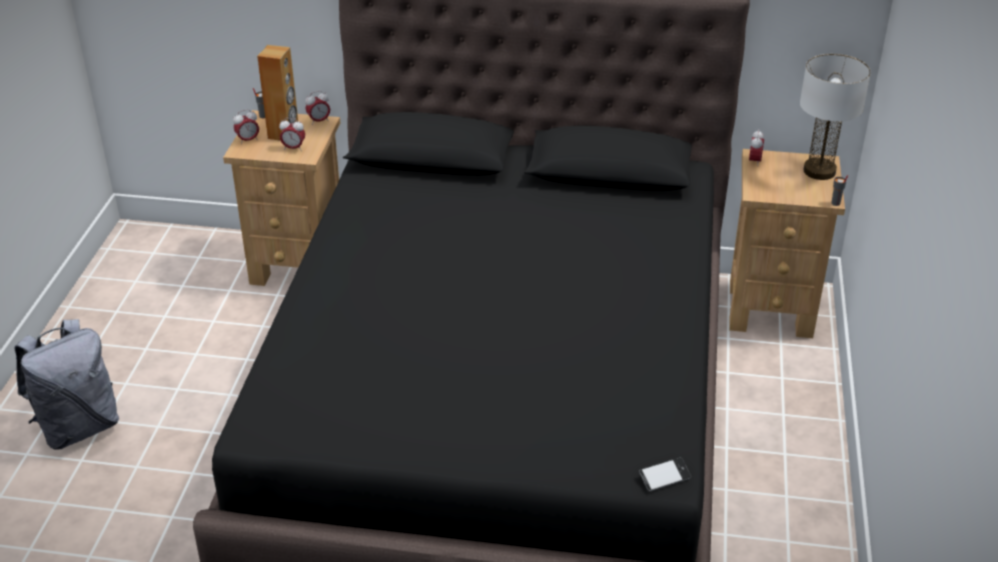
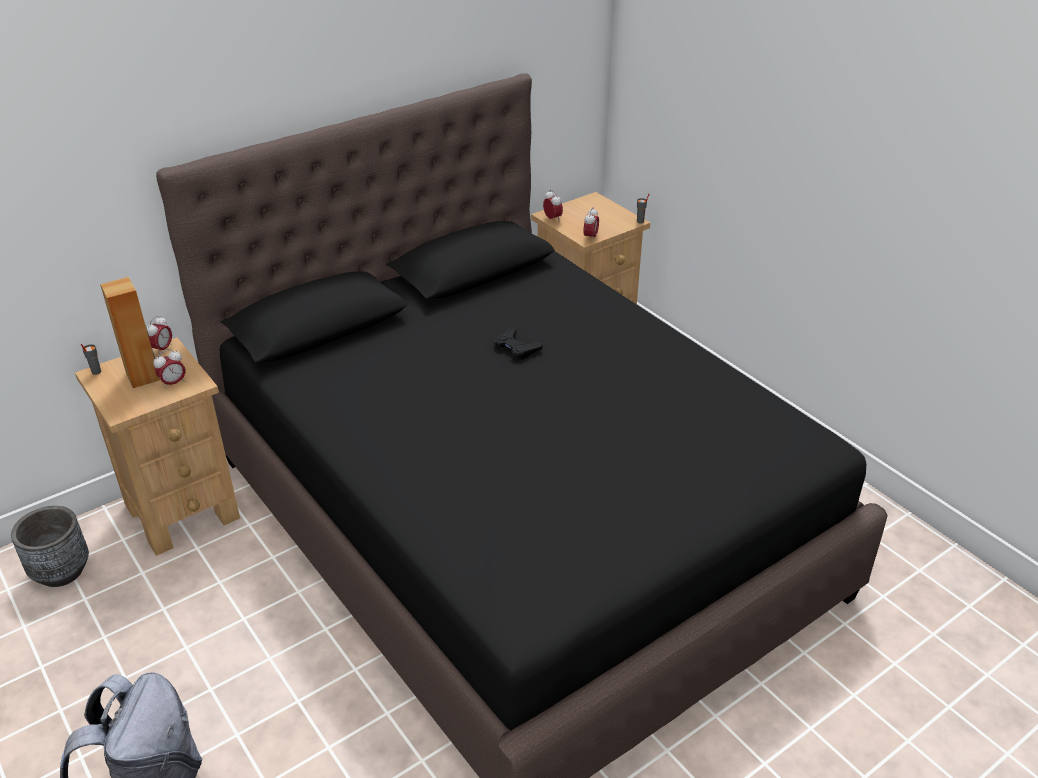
camera: 45 degrees left, 0 degrees up
alarm clock [233,109,259,144] -> alarm clock moved to [584,207,599,242]
phone [639,457,691,491] -> none
table lamp [800,54,871,180] -> none
none -> grey planter [11,506,89,587]
none -> black game controller [494,326,543,361]

